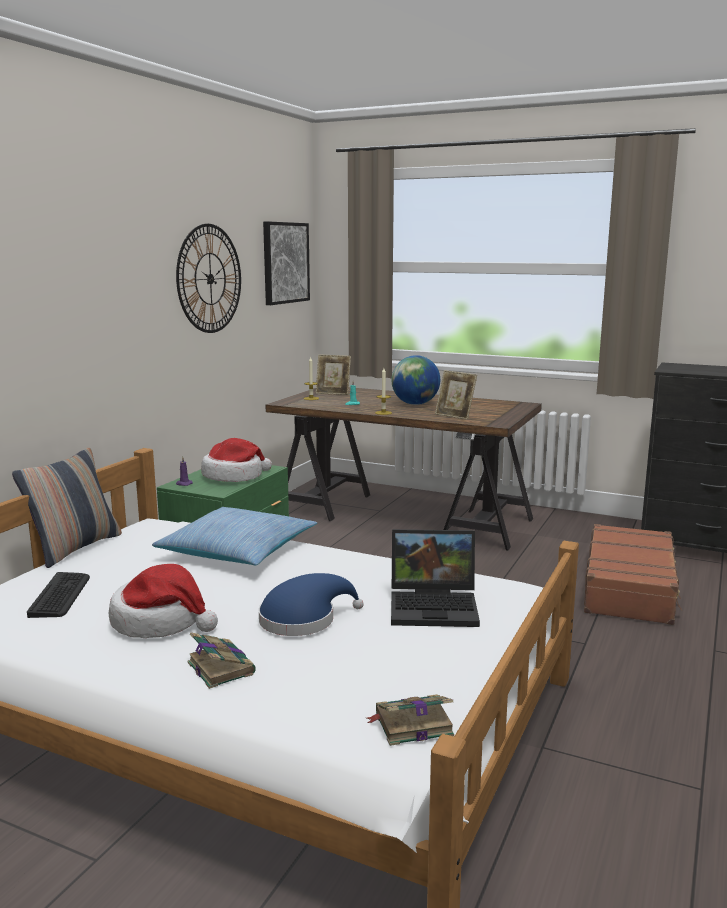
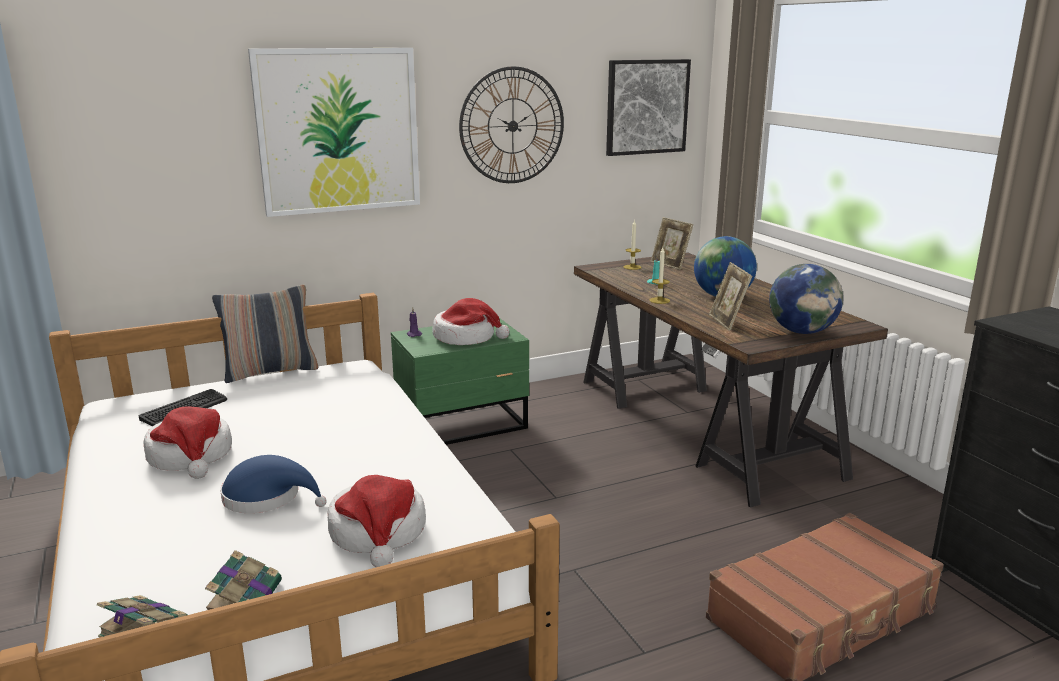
camera: 40 degrees right, 5 degrees up
pillow [152,507,317,566] -> none
book [187,632,256,689] -> book moved to [205,550,282,610]
laptop [391,529,480,627] -> hat [328,475,426,567]
none -> picture [248,48,420,217]
none -> globe [769,264,843,334]

